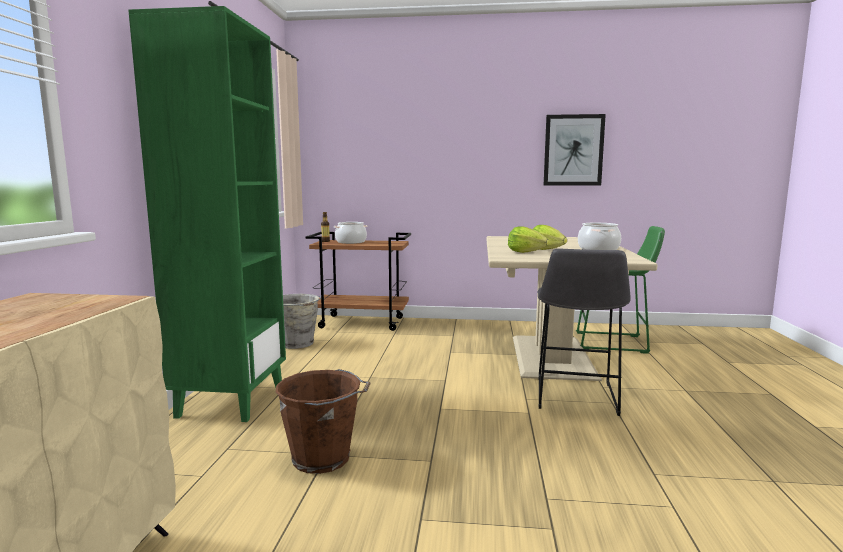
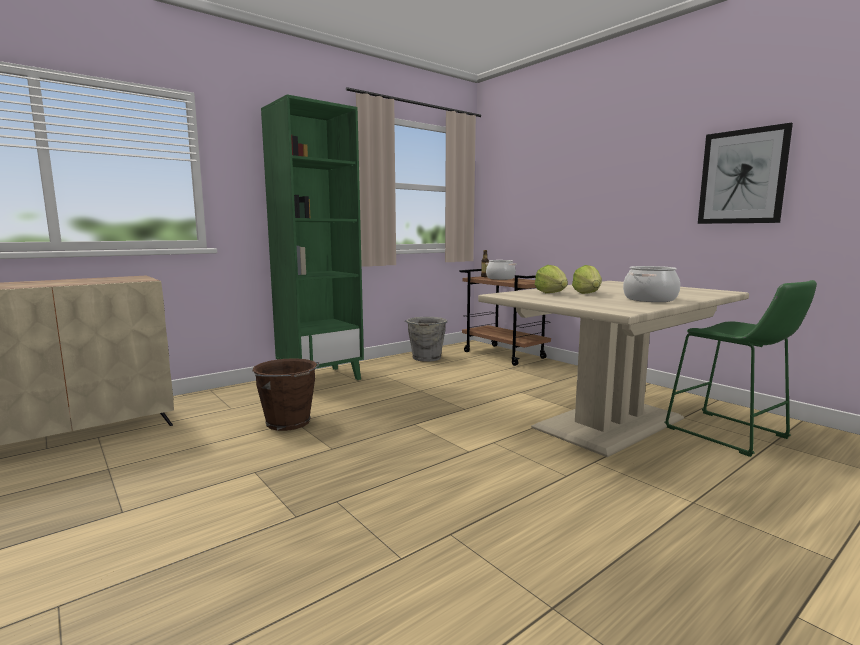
camera: 45 degrees right, 0 degrees up
grey stool [538,249,631,416] -> none

